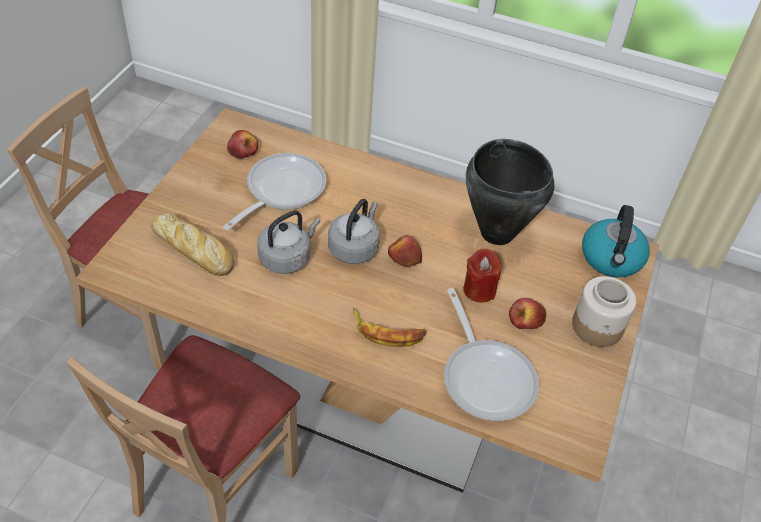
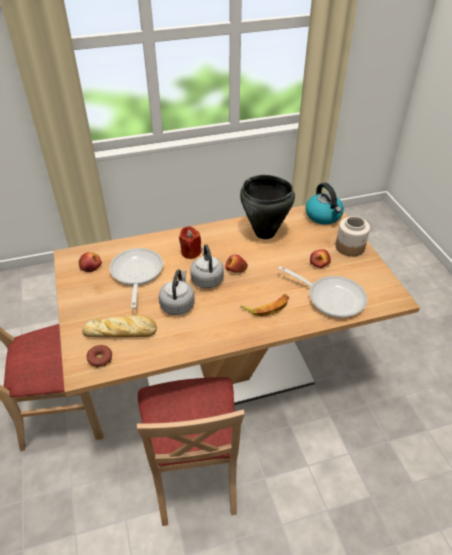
camera: 35 degrees left, 5 degrees down
red candle [463,249,502,303] -> red candle moved to [179,226,202,259]
none -> donut [87,345,112,368]

